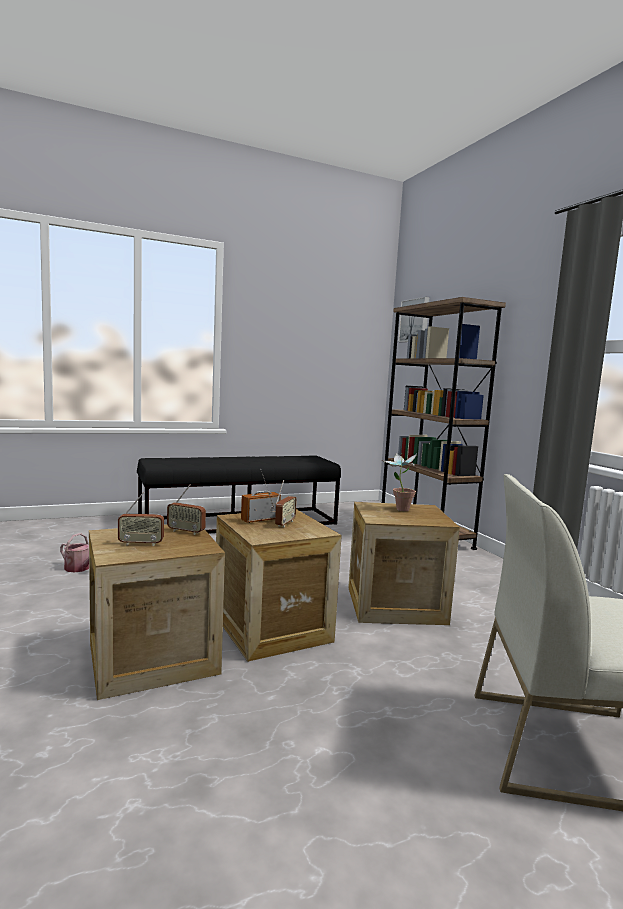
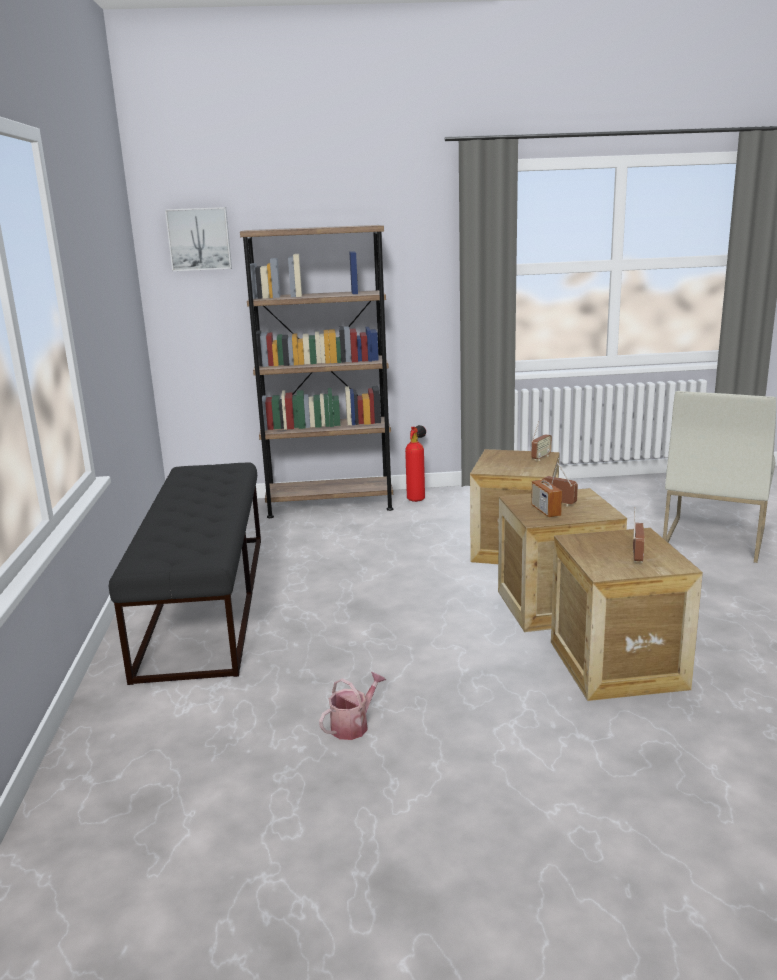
camera: 70 degrees left, 10 degrees up
radio [167,484,206,535] -> radio moved to [531,421,552,461]
potted plant [383,453,417,511] -> none
none -> fire extinguisher [405,425,426,502]

